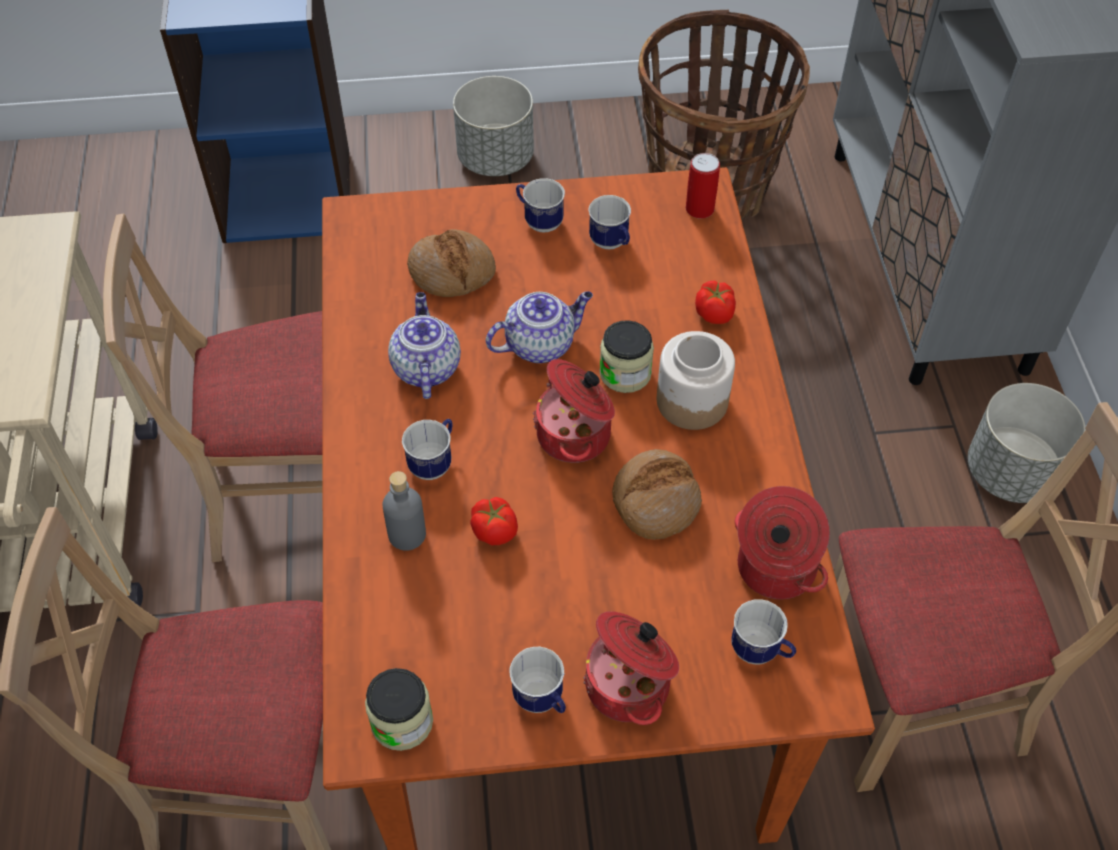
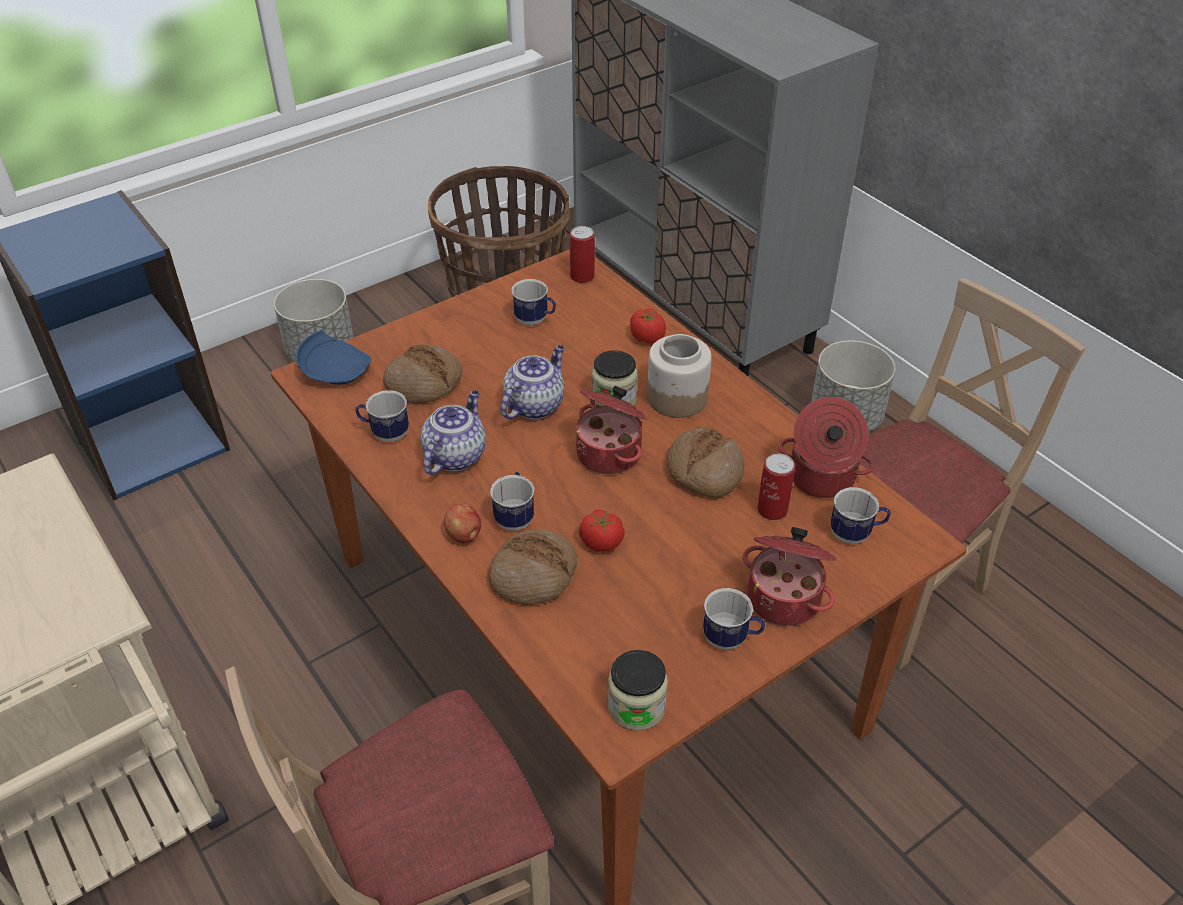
camera: 30 degrees left, 10 degrees down
beige chair [103,214,323,562] -> none
grey bottle [382,471,426,551] -> bread [489,529,578,605]
teapot [388,292,461,399] -> teapot turned 60 degrees clockwise [420,390,486,475]
mug [516,178,565,232] -> mug moved to [355,390,409,442]
none -> blue plate [296,330,371,385]
none -> apple [444,504,481,543]
none -> can [757,453,795,520]

